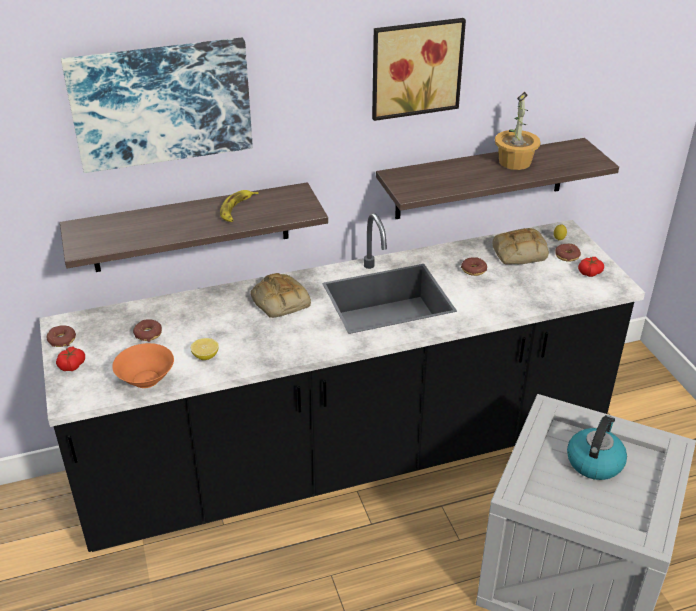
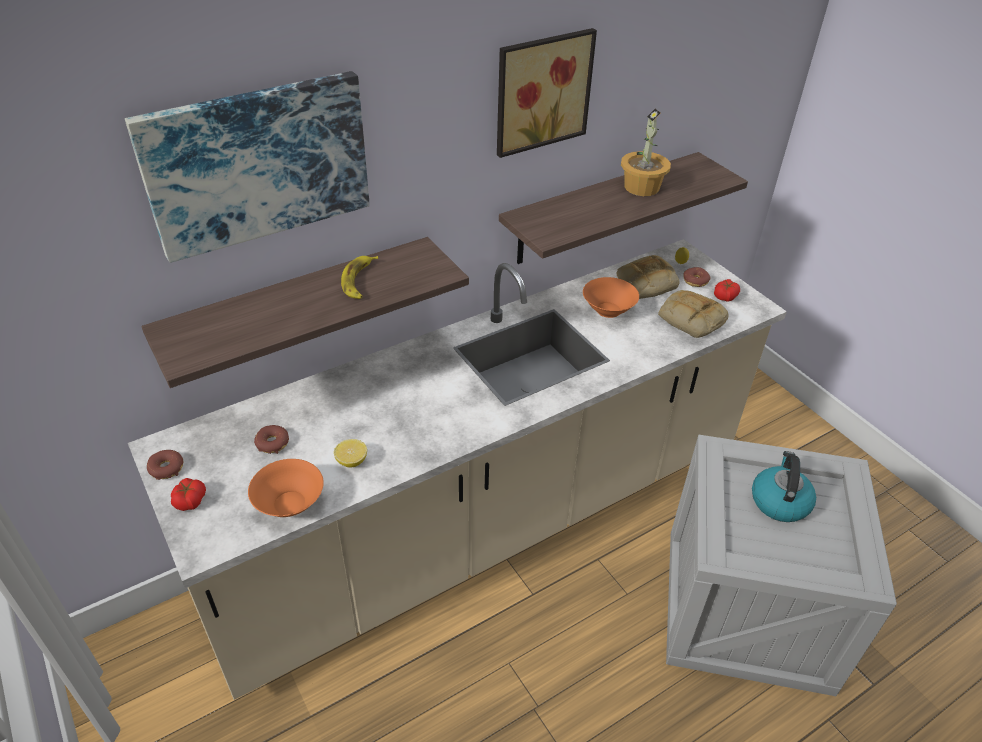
camera: 15 degrees left, 5 degrees up
black counter [39,213,645,552] -> beige counter [128,239,787,700]
bread [251,273,311,318] -> bread moved to [658,290,728,338]
donut [461,257,487,276] -> orange bowl [583,277,639,318]

